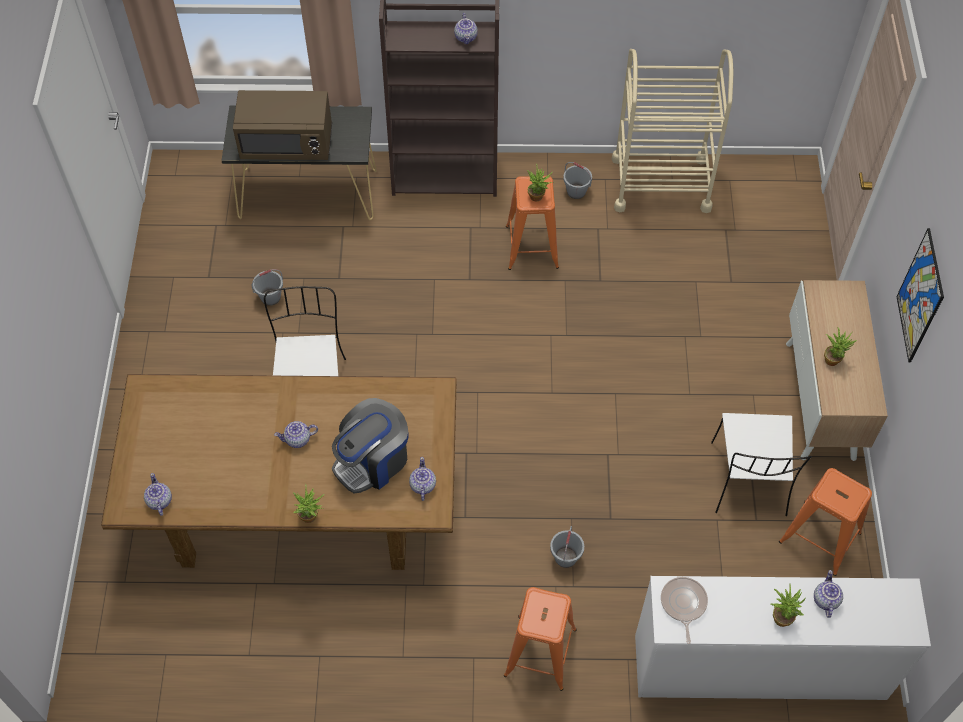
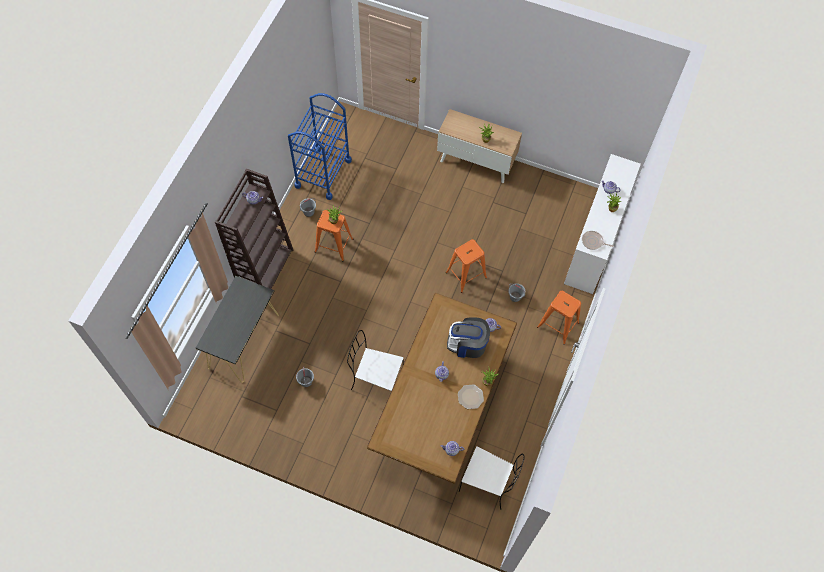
camera: 70 degrees left, 5 degrees up
brown microwave [233,90,332,160] -> none
coffee machine [332,398,409,494] -> coffee machine turned 120 degrees clockwise [447,317,490,358]
beige cart [612,49,733,213] -> blue cart [288,93,352,200]
white chair [711,413,812,516] -> white chair moved to [459,446,525,510]
orange stool [779,468,872,576] -> orange stool moved to [446,239,487,293]
picture [896,228,944,363] -> none
none -> plate [458,385,484,409]

